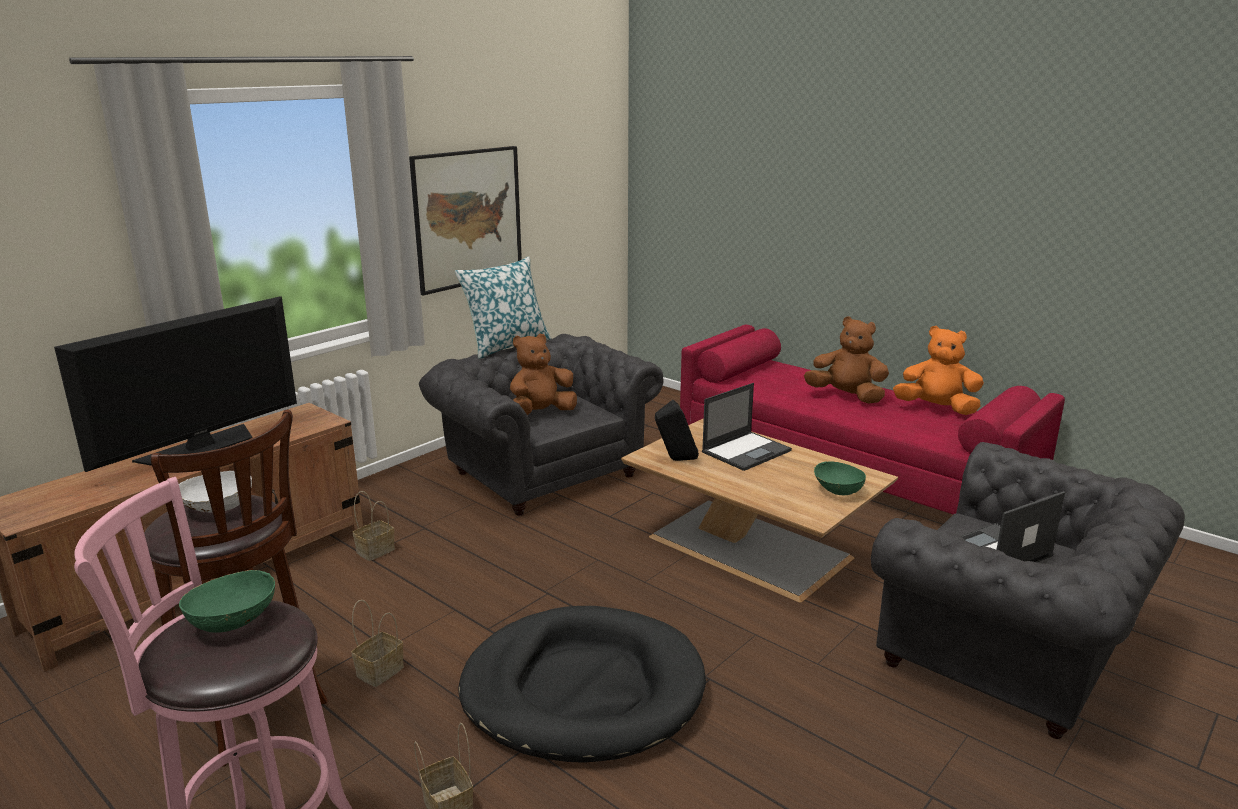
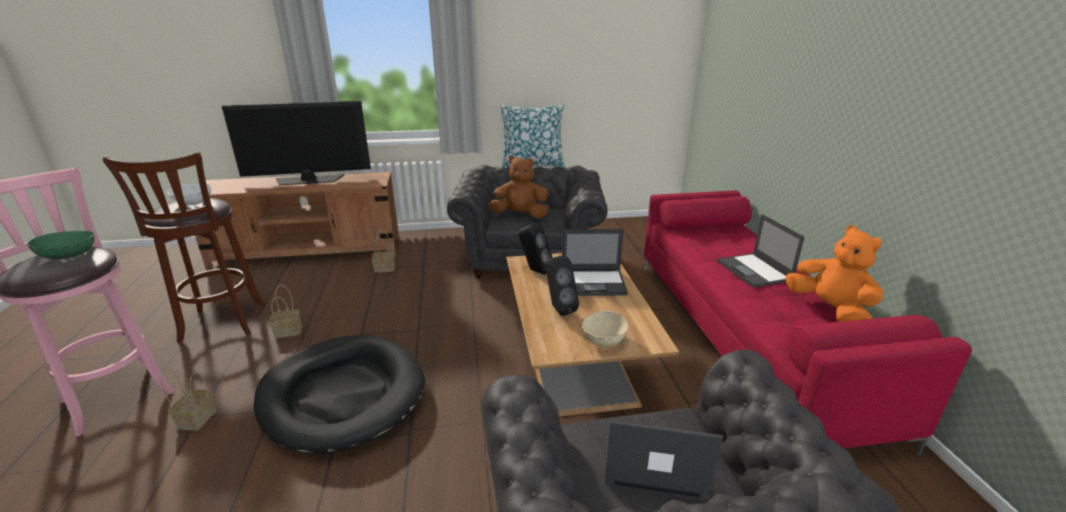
camera: 40 degrees right, 5 degrees up
picture [409,146,522,296] -> none
brown plush toy [804,316,889,403] -> laptop [717,214,805,288]
green bowl [814,462,866,495] -> beige bowl [582,310,628,347]
none -> black speaker [545,256,579,316]

